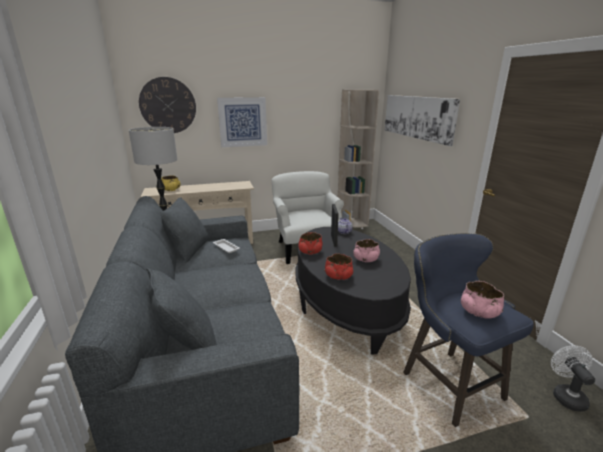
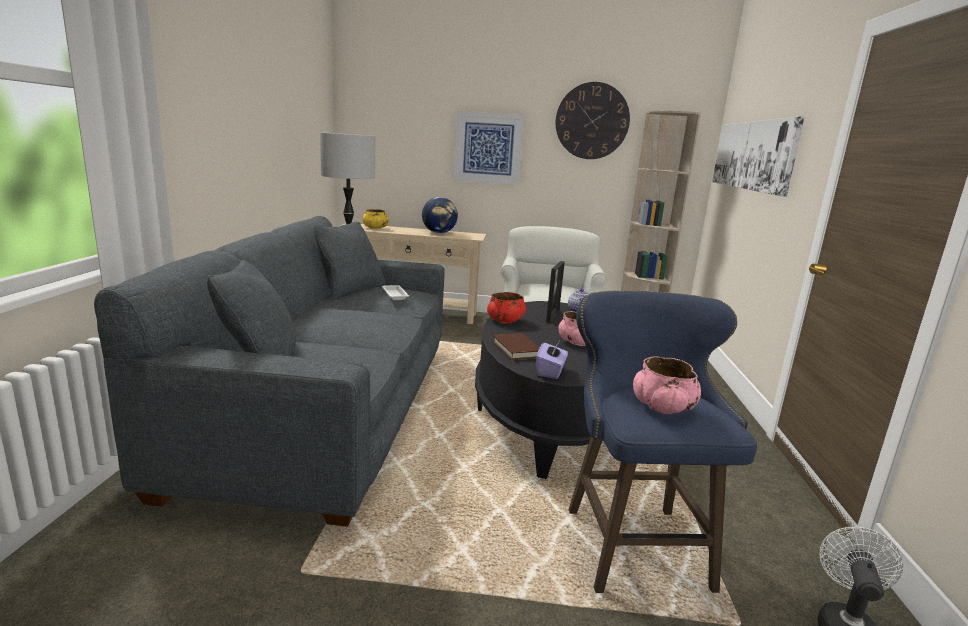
camera: 20 degrees right, 5 degrees down
wall clock [139,77,196,133] -> wall clock moved to [556,82,630,159]
red bowl [324,254,353,280] -> brown book [492,333,540,360]
none -> globe [422,197,458,233]
none -> purple tissue box [536,339,568,379]

